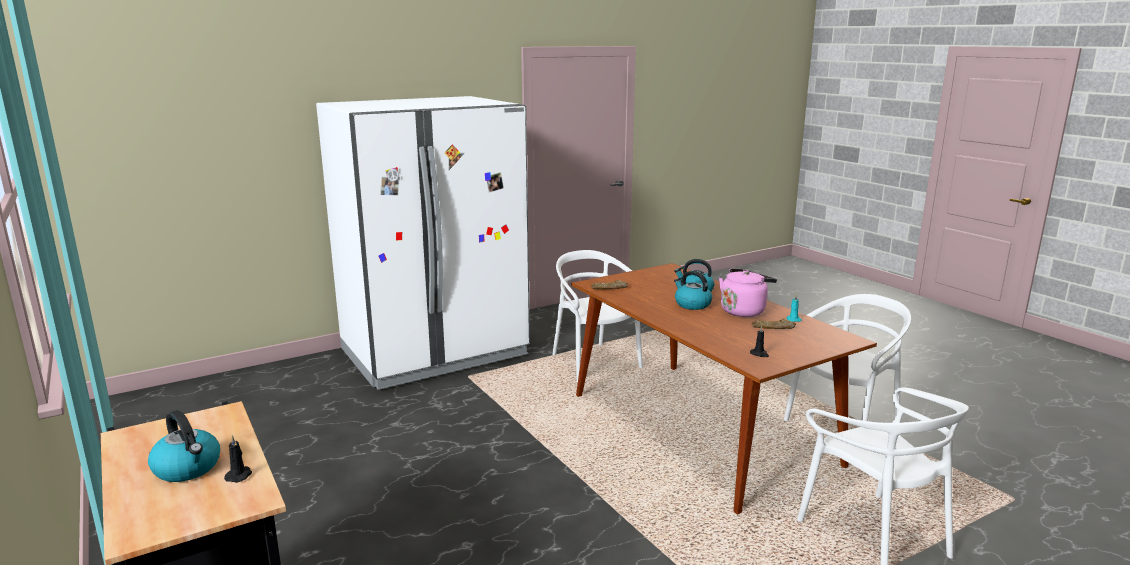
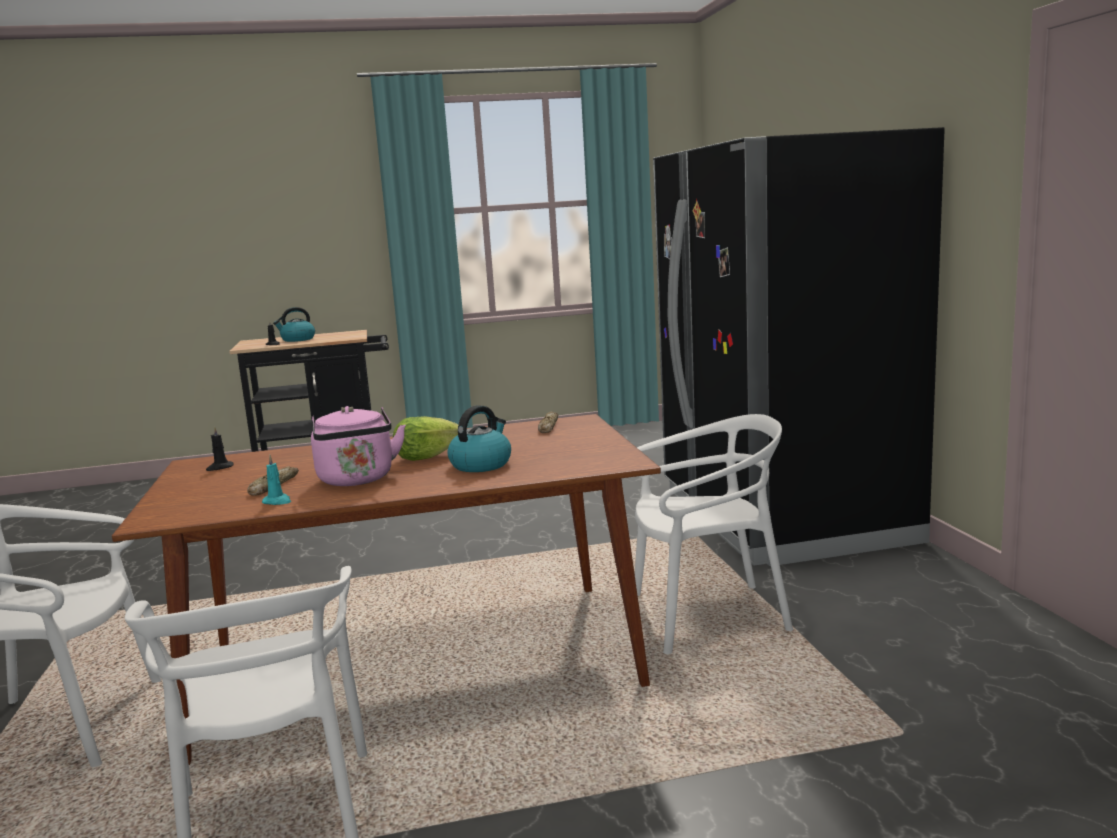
camera: 110 degrees right, 5 degrees down
white fridge [316,96,530,390] -> black fridge [653,127,945,566]
kettle [674,271,712,310] -> lettuce [393,416,458,461]

